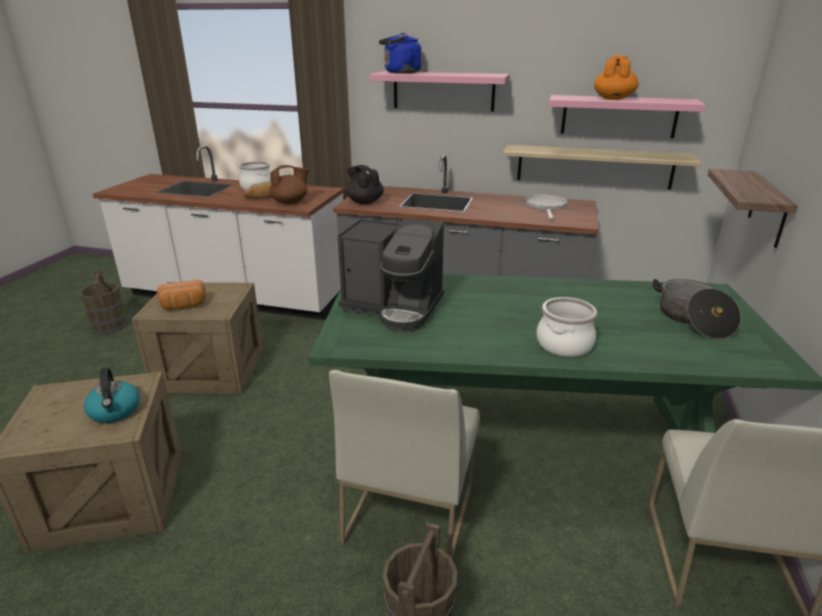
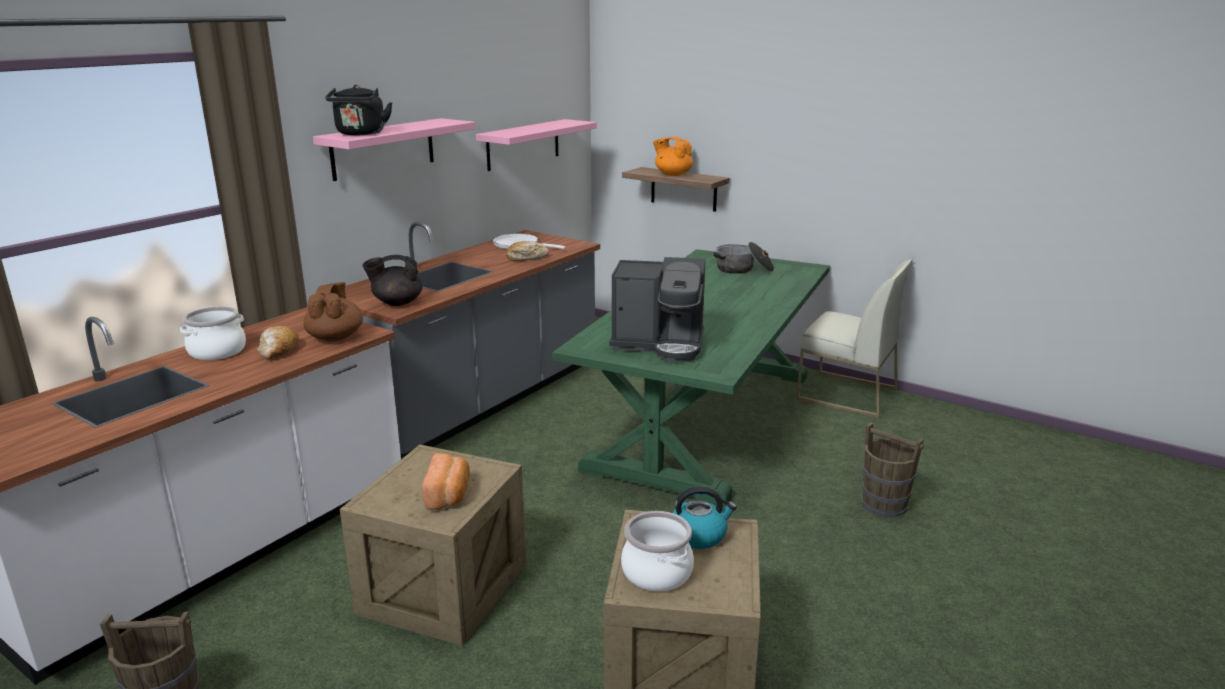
camera: 70 degrees left, 5 degrees down
white chair [329,370,480,560] -> none
coffee machine [337,219,444,332] -> coffee machine turned 60 degrees clockwise [609,257,706,363]
blue kettle [379,33,422,74] -> black kettle [325,85,392,135]
shelf [502,145,701,190] -> none
cooking pot [536,297,597,357] -> cooking pot moved to [621,511,694,591]
orange teapot [594,55,639,100] -> orange teapot moved to [653,137,693,176]
none -> bread [506,241,549,261]

